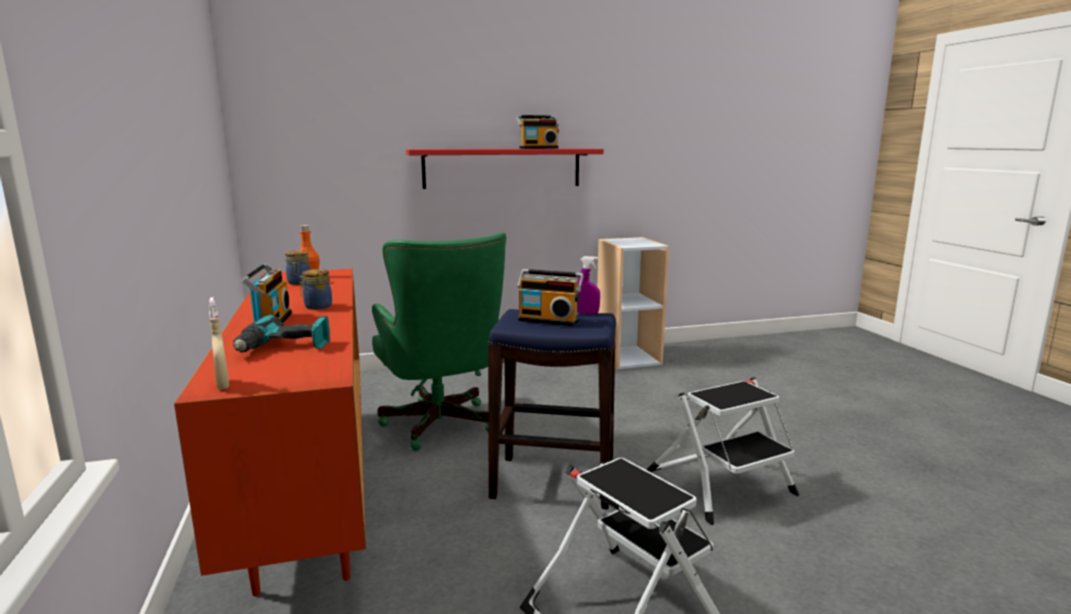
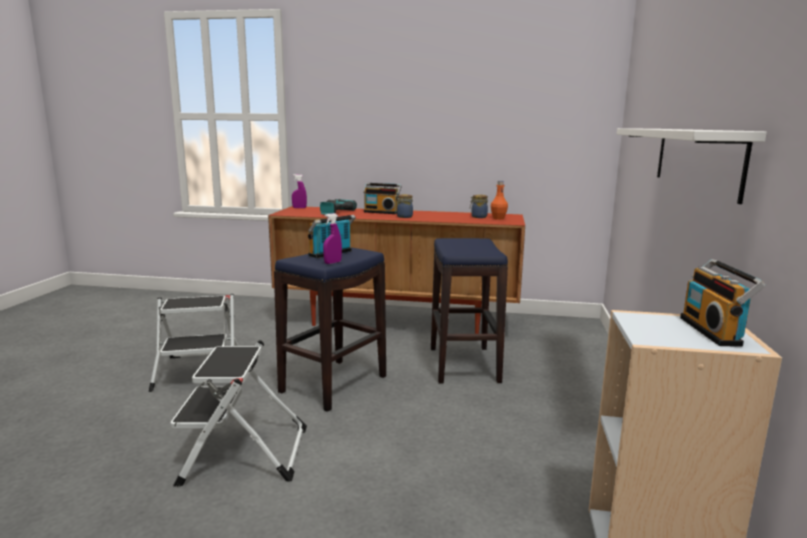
camera: 115 degrees right, 0 degrees up
beige spray bottle [209,297,229,390] -> purple spray bottle [292,174,307,208]
green office chair [372,232,506,450] -> stool [431,238,508,384]
red shelf [406,148,604,189] -> white shelf [617,128,767,204]
radio [516,115,559,149] -> radio moved to [680,259,765,347]

